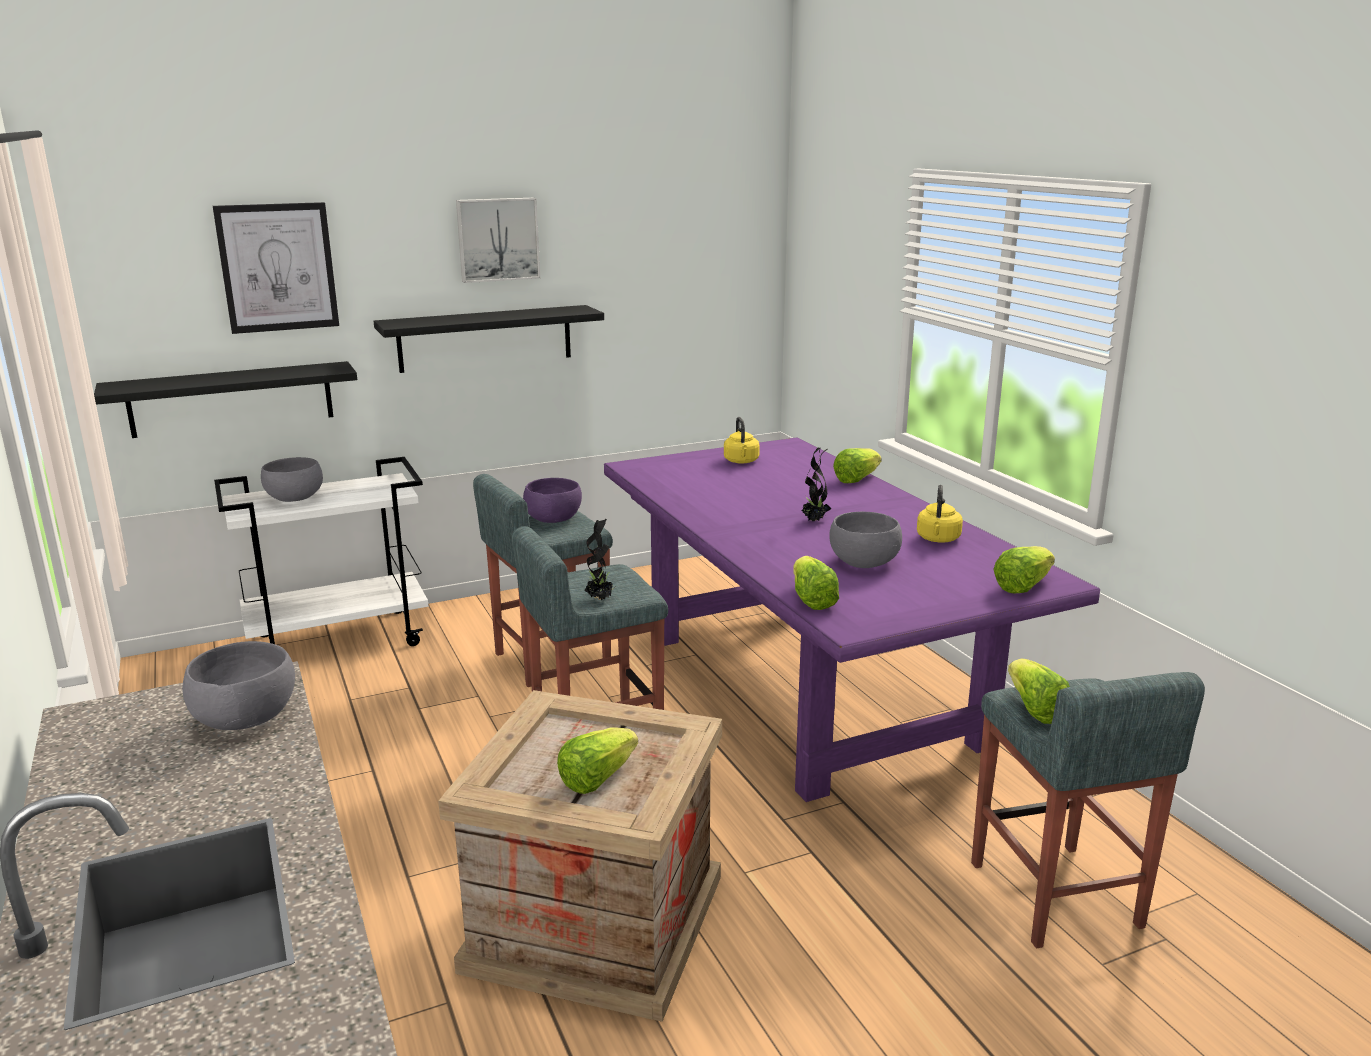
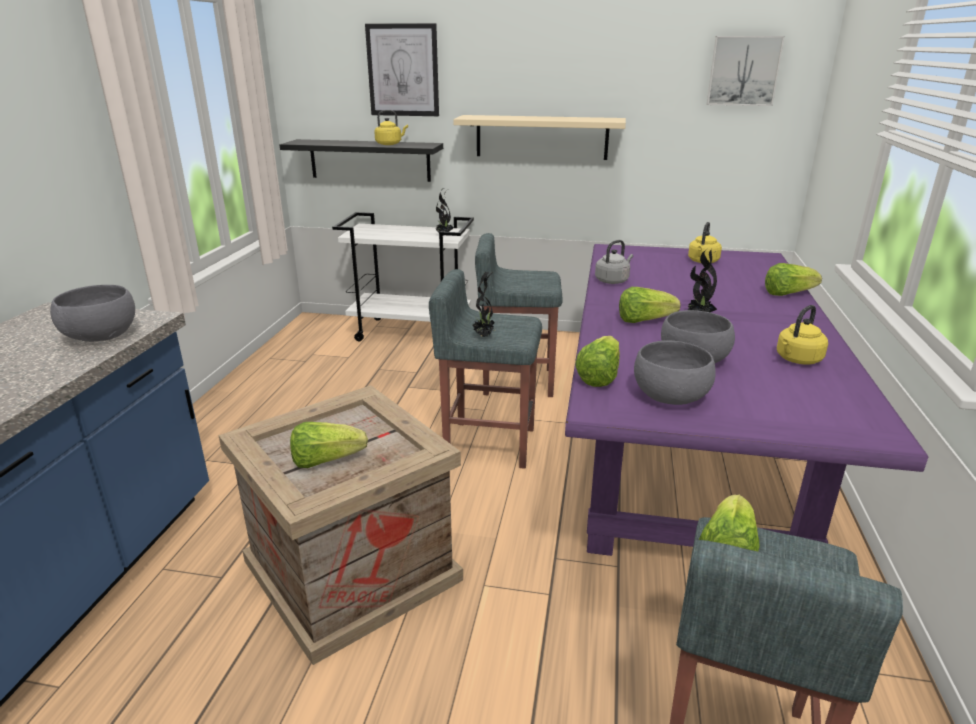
camera: 35 degrees right, 5 degrees up
grey bowl [261,457,323,502] -> grey bowl moved to [634,341,716,405]
black shelf [374,305,604,373] -> beige shelf [453,115,626,160]
picture [456,198,540,283] -> picture moved to [707,36,785,106]
purple bowl [523,478,582,523] -> none
lettuce [993,546,1055,594] -> lettuce moved to [619,287,680,323]
none -> yellow kettle [374,110,408,145]
none -> potted plant [436,188,454,236]
none -> grey kettle [595,240,633,284]

